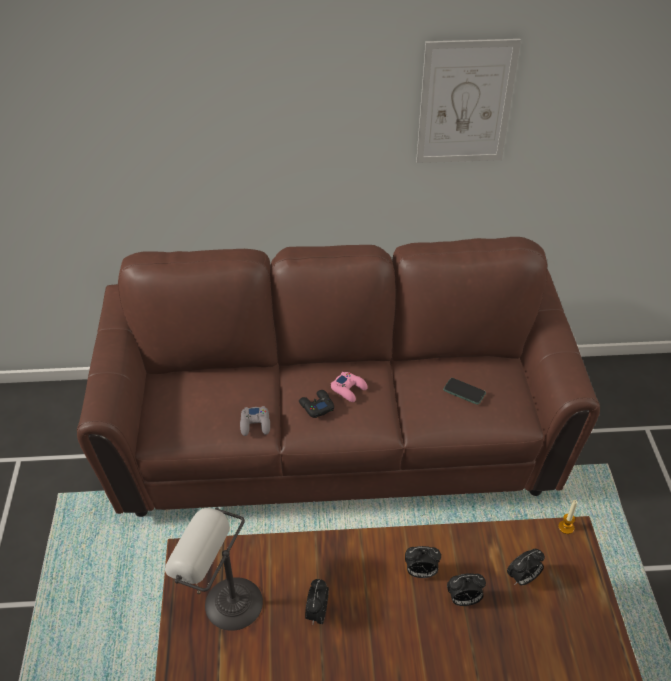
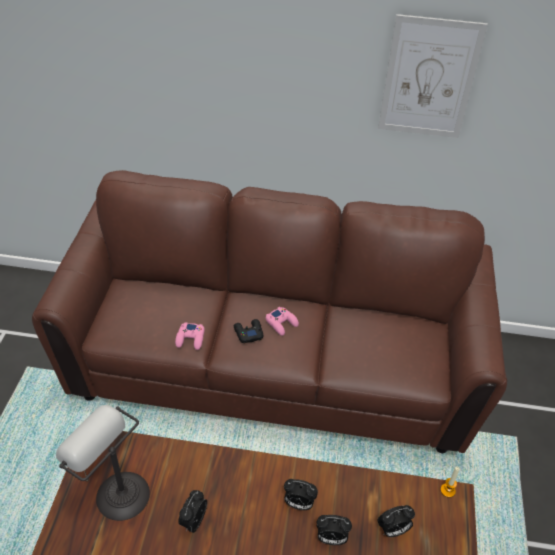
camera: 10 degrees right, 0 degrees up
grey game controller [240,406,270,436] -> pink game controller [175,322,205,350]
phone [443,378,486,405] -> none

